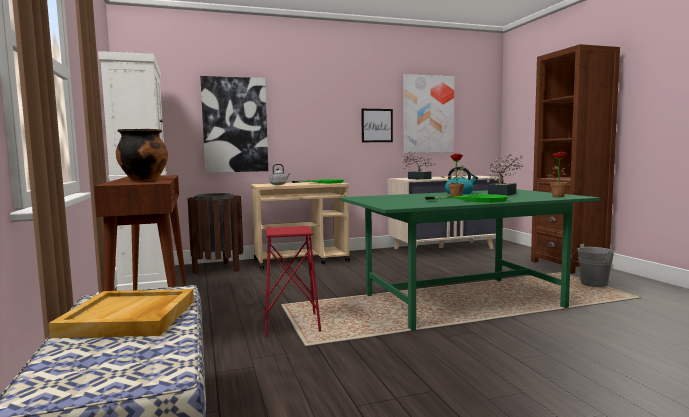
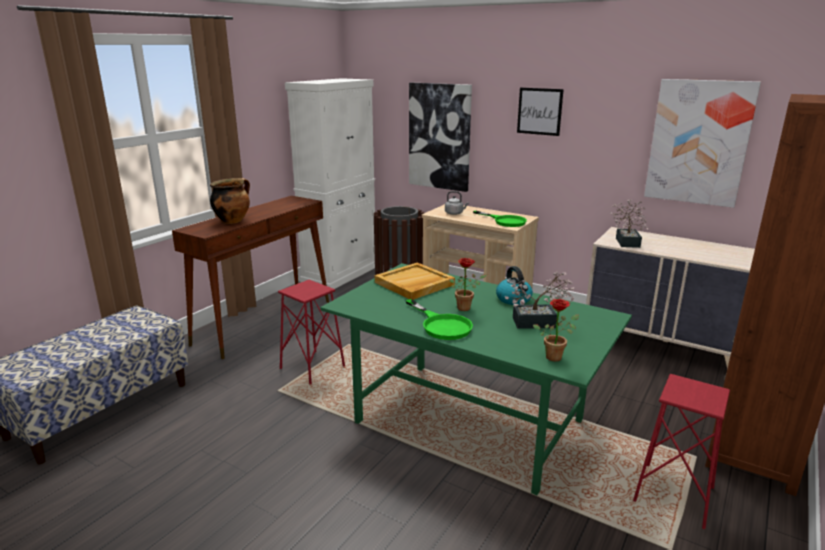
camera: 50 degrees right, 15 degrees up
beige tray [48,289,194,338] -> beige tray moved to [375,263,455,300]
picture [361,109,393,142] -> picture moved to [517,88,564,136]
grey bucket [571,244,614,287] -> red stool [633,374,730,529]

